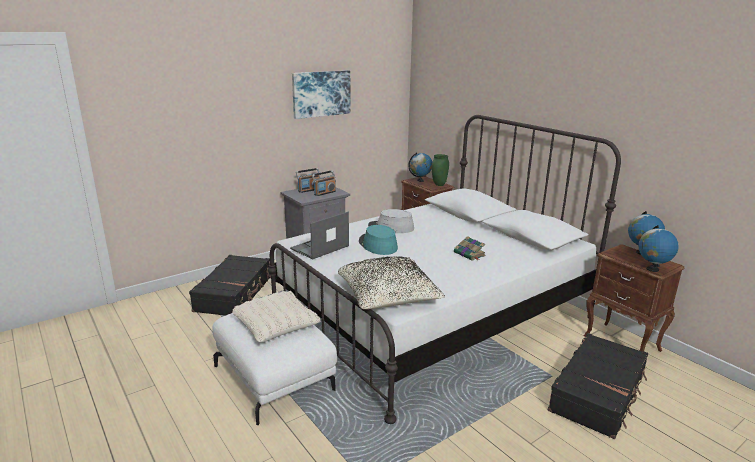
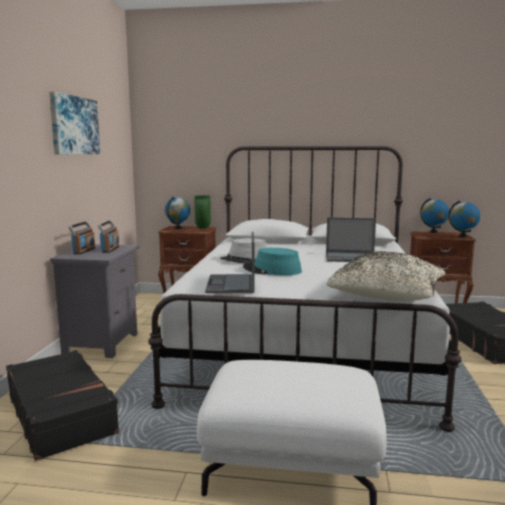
camera: 45 degrees left, 10 degrees down
beige pillow [232,291,321,343] -> none
book [454,236,486,261] -> laptop [326,217,376,262]

